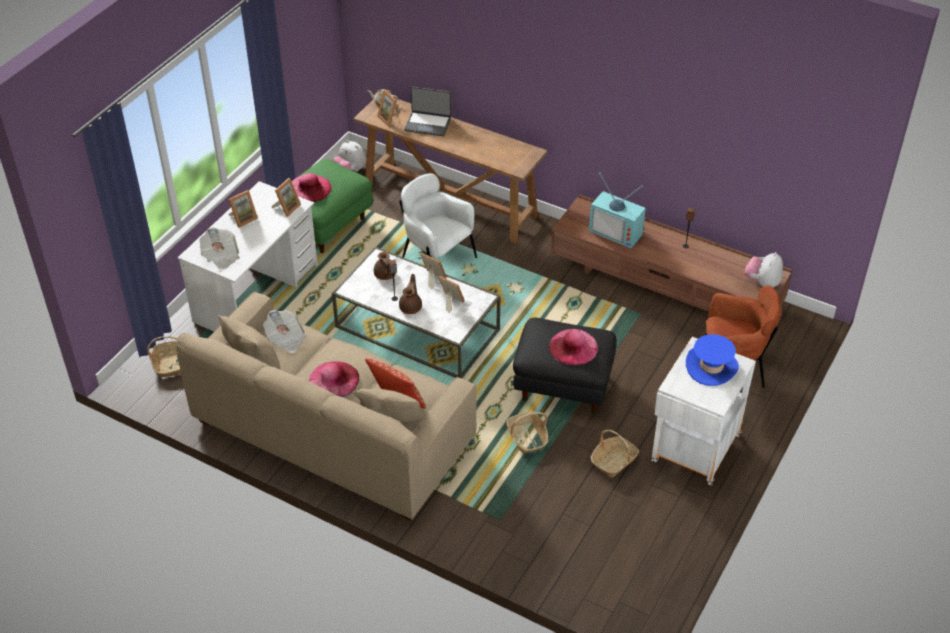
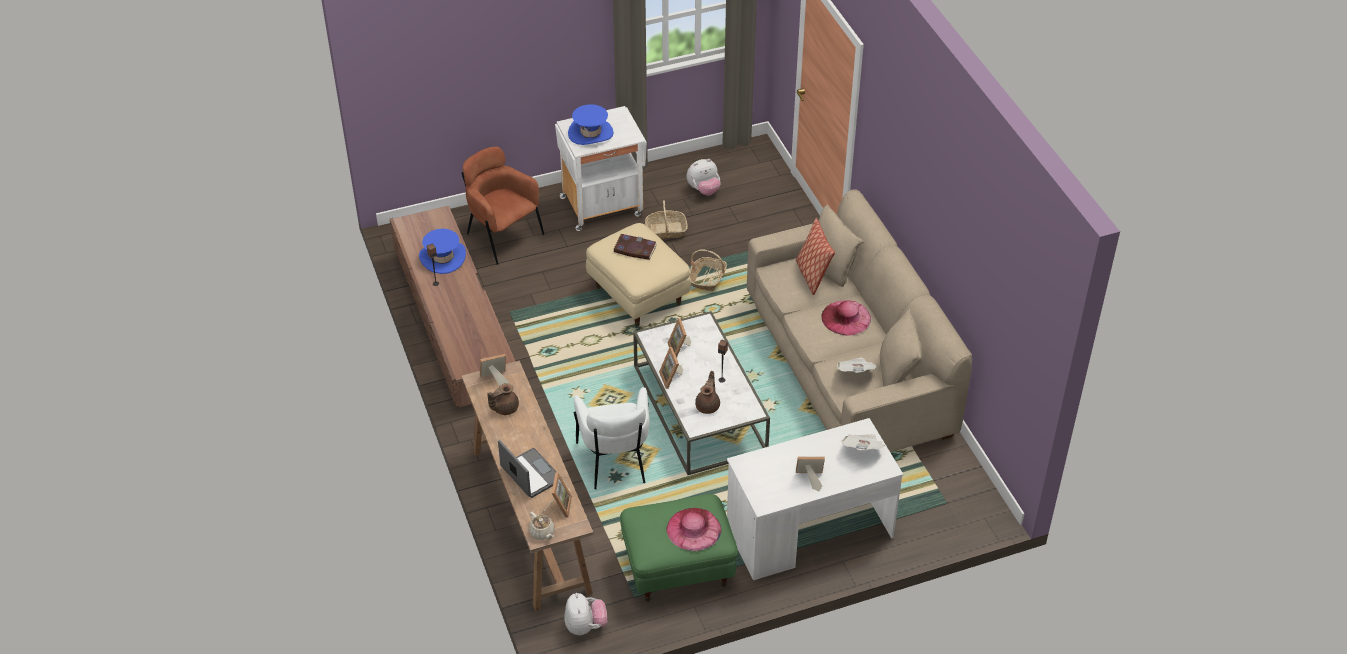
camera: 140 degrees left, 0 degrees up
basket [147,336,181,378] -> none
picture frame [272,178,301,217] -> picture frame moved to [480,354,509,386]
brown teapot [399,274,422,314] -> brown teapot moved to [487,383,519,415]
black ottoman [513,318,617,414] -> beige ottoman [586,223,691,327]
pink hat [549,329,598,365] -> book [613,234,657,260]
television [589,172,646,248] -> none
plush toy [745,252,783,287] -> plush toy moved to [687,159,721,196]
none -> blue hat [419,229,466,274]

